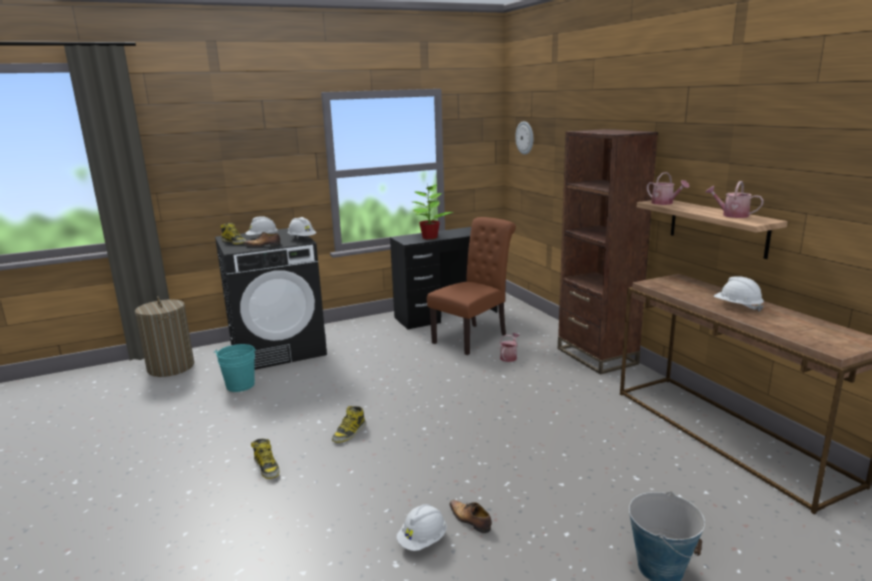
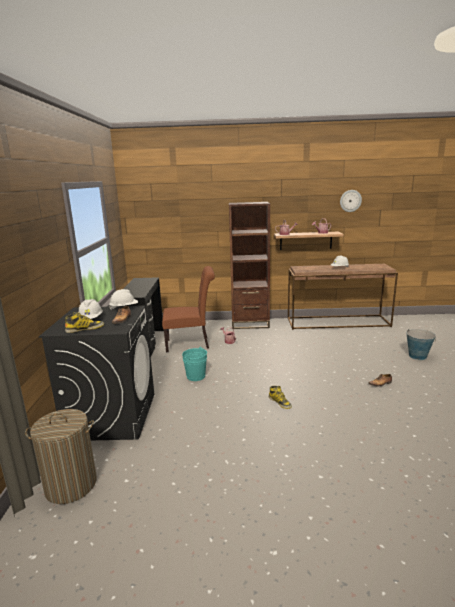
camera: 65 degrees left, 0 degrees up
turquoise bucket [214,344,256,392] -> turquoise bucket moved to [182,347,207,381]
boot [251,439,279,479] -> none
white hard hat [397,504,447,551] -> none
potted plant [413,184,454,239] -> none
brown chair [427,217,516,355] -> brown chair turned 105 degrees clockwise [162,266,215,352]
wall clock [515,121,533,155] -> wall clock moved to [340,190,362,212]

